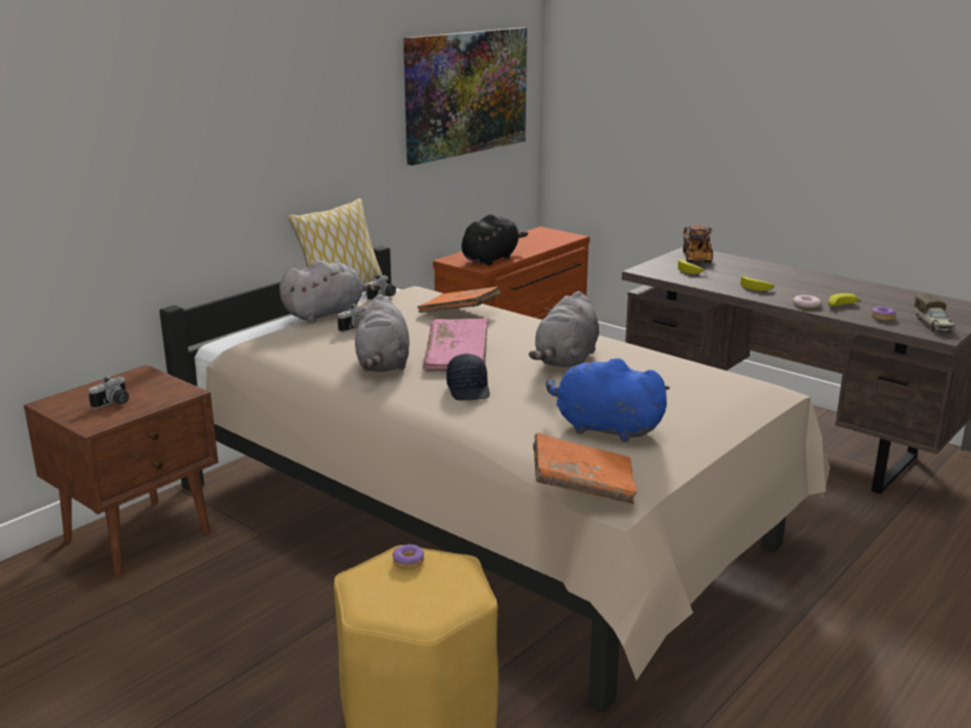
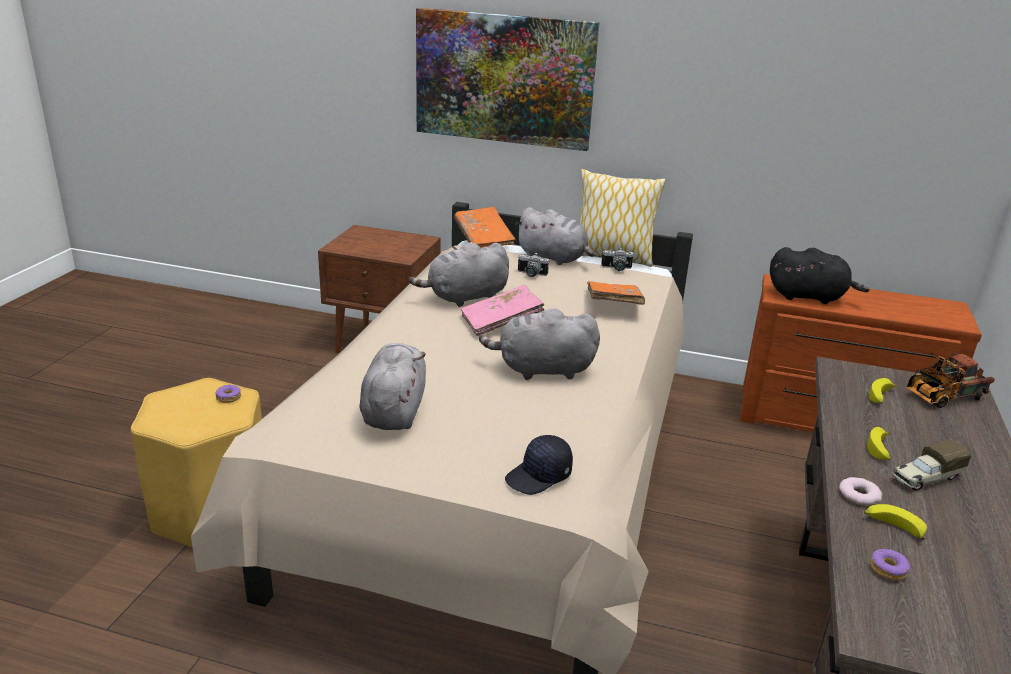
camera: 65 degrees right, 5 degrees up
camera [89,376,129,409] -> none
picture [403,27,527,165] -> picture moved to [416,8,600,151]
black cap [446,354,490,400] -> black cap moved to [505,435,573,495]
orange book [533,433,637,504] -> orange book moved to [454,206,516,248]
blue plush toy [546,358,670,442] -> grey plush toy [359,343,426,430]
toy truck [914,293,955,332] -> toy truck moved to [892,440,971,490]

